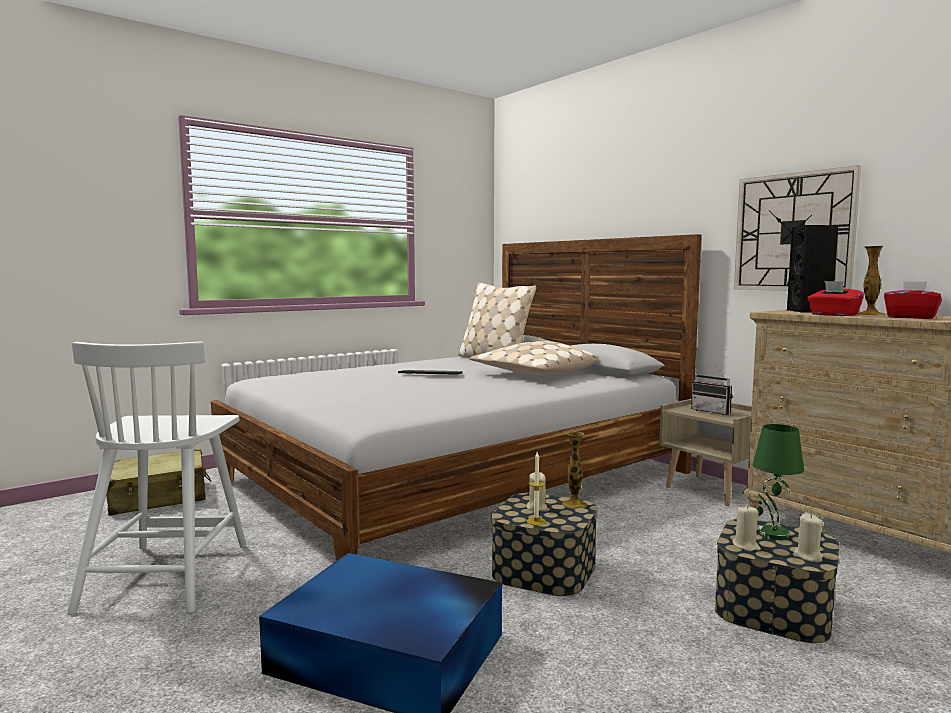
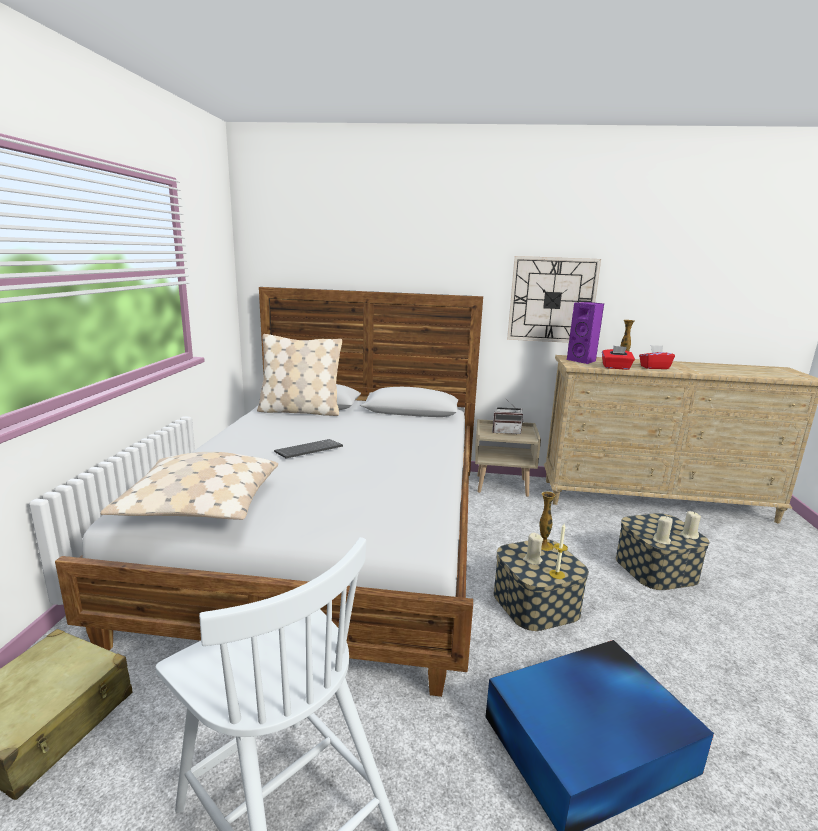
camera: 45 degrees left, 10 degrees up
beige pillow [469,341,599,375] -> beige pillow moved to [100,452,278,520]
green table lamp [753,424,804,540] -> none
black speaker [787,225,838,313] -> purple speaker [567,302,604,364]

